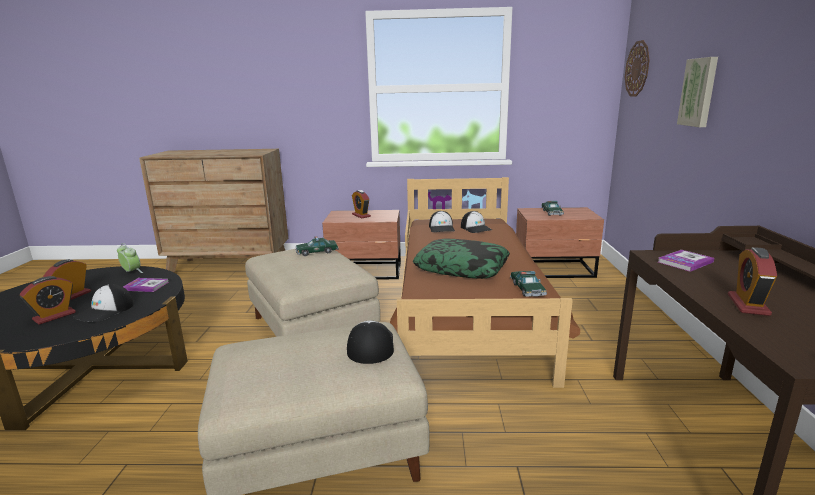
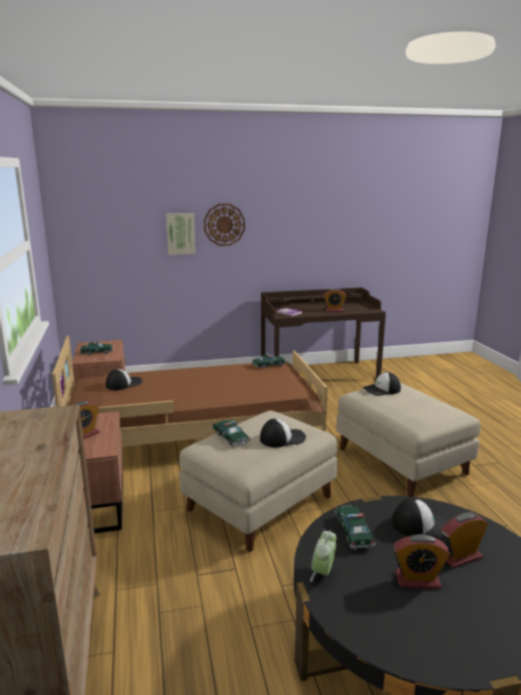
camera: 105 degrees left, 0 degrees up
alarm clock [20,276,76,325] -> alarm clock turned 45 degrees counterclockwise [441,512,488,568]
book [123,278,168,292] -> toy car [335,505,376,550]
pillow [413,239,510,279] -> none
cap [429,211,455,232] -> cap moved to [260,419,306,448]
wall clock [625,40,649,97] -> wall clock moved to [204,204,245,246]

